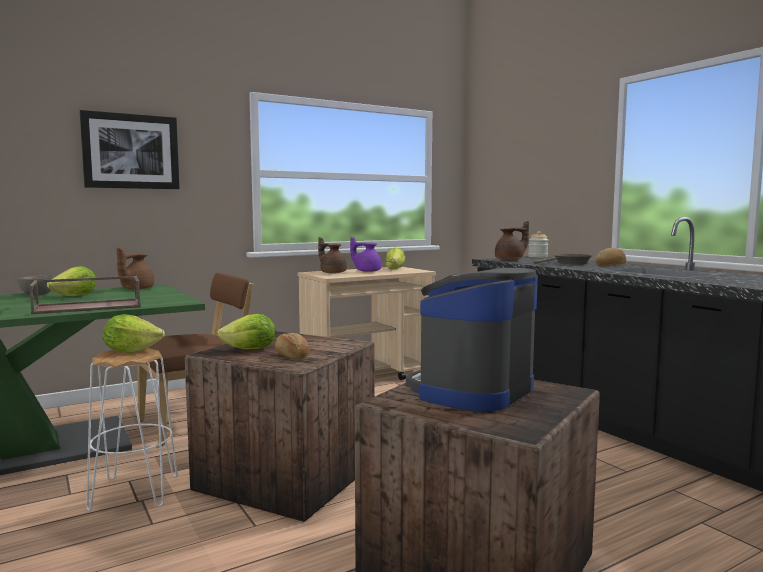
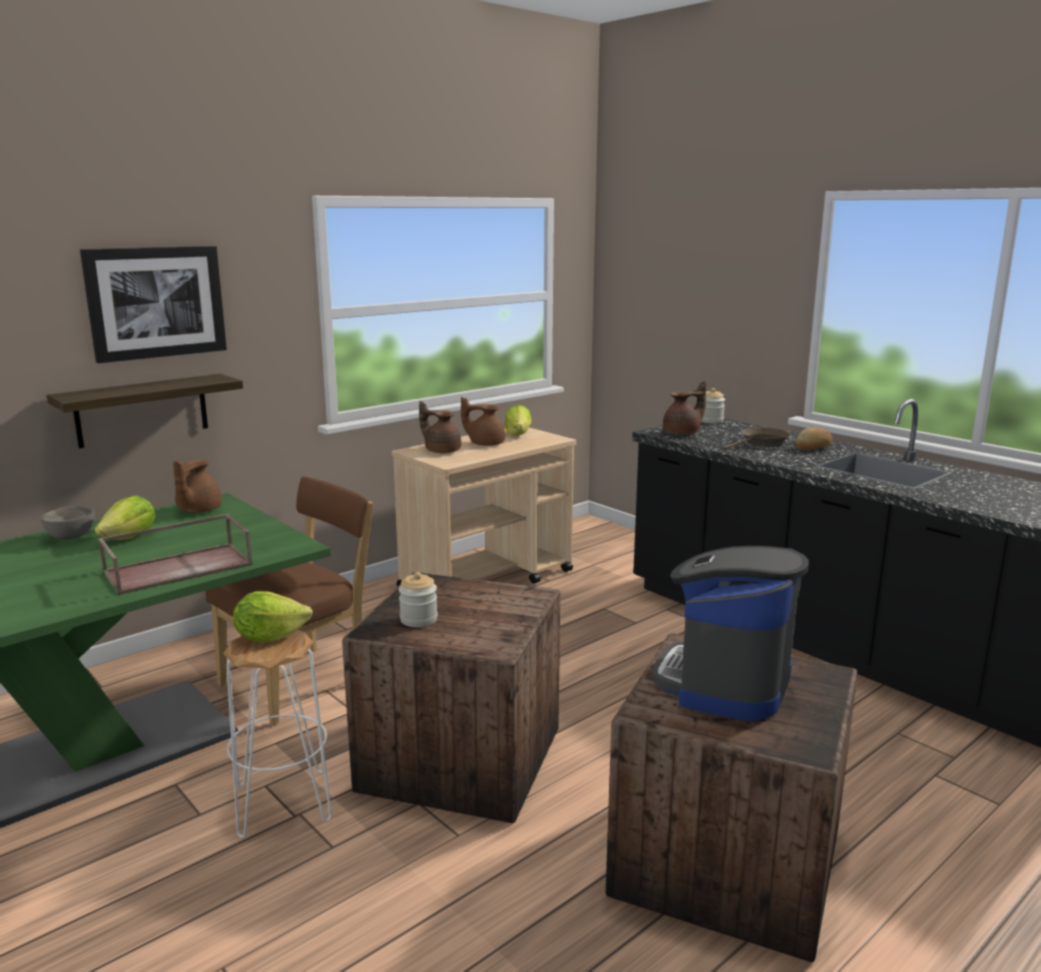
camera: 10 degrees left, 10 degrees up
lettuce [217,314,276,350] -> jar [399,572,438,627]
bread [275,333,309,359] -> none
purple teapot [350,237,382,272] -> brown teapot [461,397,505,446]
none -> shelf [47,374,243,449]

